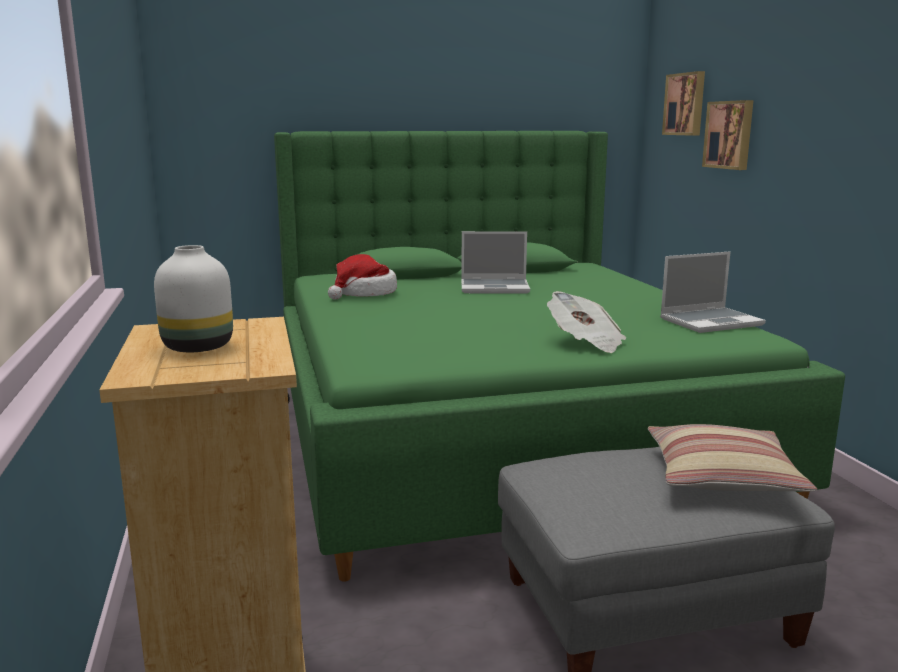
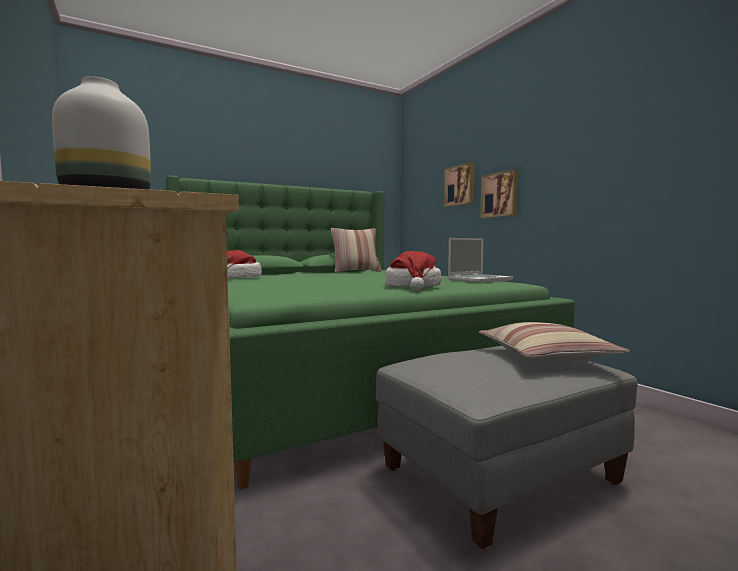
camera: 15 degrees left, 10 degrees down
laptop [461,231,530,293] -> none
newspaper [547,291,626,353] -> hat [385,251,441,291]
picture [662,71,705,136] -> picture moved to [480,169,518,218]
none -> pillow [331,228,381,273]

